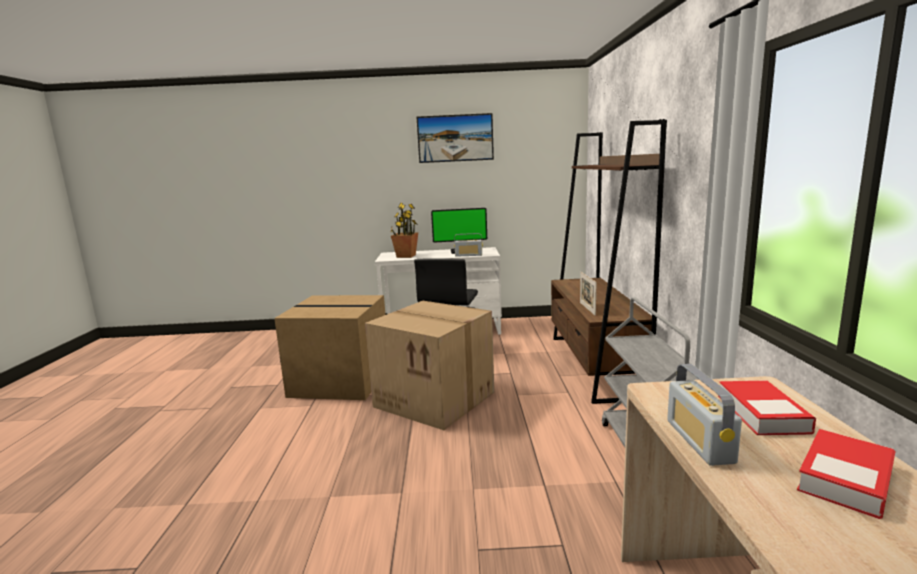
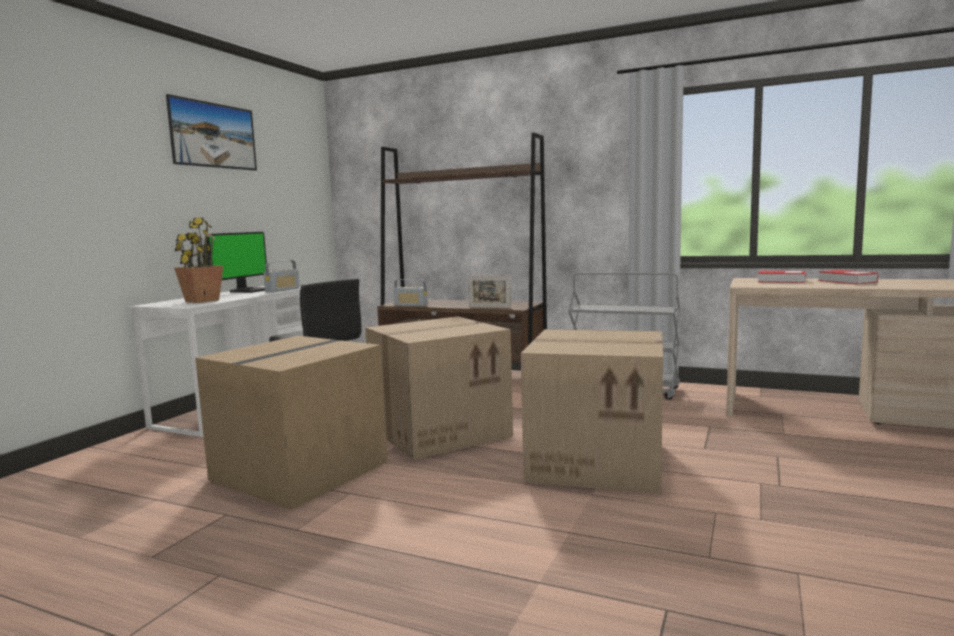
camera: 65 degrees left, 5 degrees down
radio [667,364,742,466] -> radio moved to [394,279,428,306]
none -> cardboard box [521,329,663,494]

